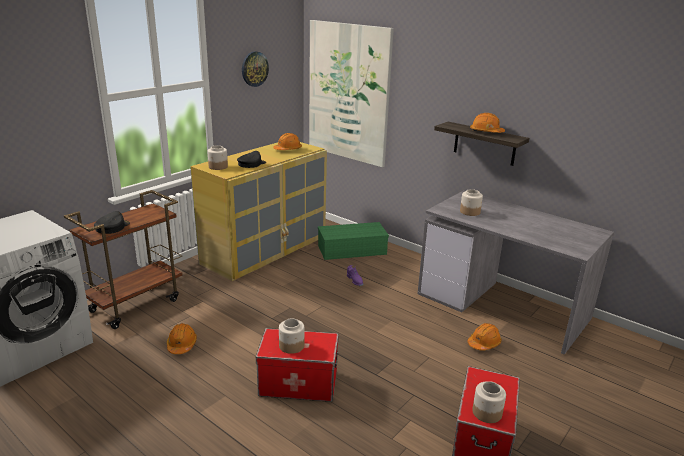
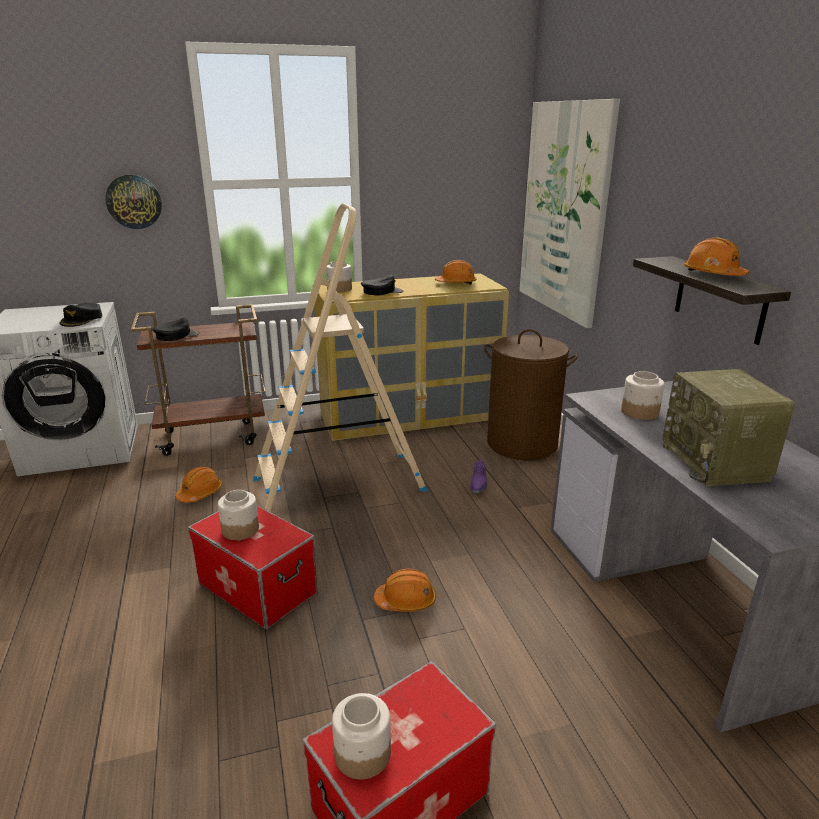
camera: 35 degrees right, 0 degrees up
wall clock [242,51,269,87] -> wall clock moved to [105,175,162,229]
green storage box [318,222,389,260] -> brown laundry basket [484,329,578,460]
orange hard hat [468,323,502,350] -> orange hard hat moved to [374,569,436,612]
none -> black cap [60,303,102,327]
none -> beige step ladder [253,203,427,511]
none -> radio [663,369,795,486]

